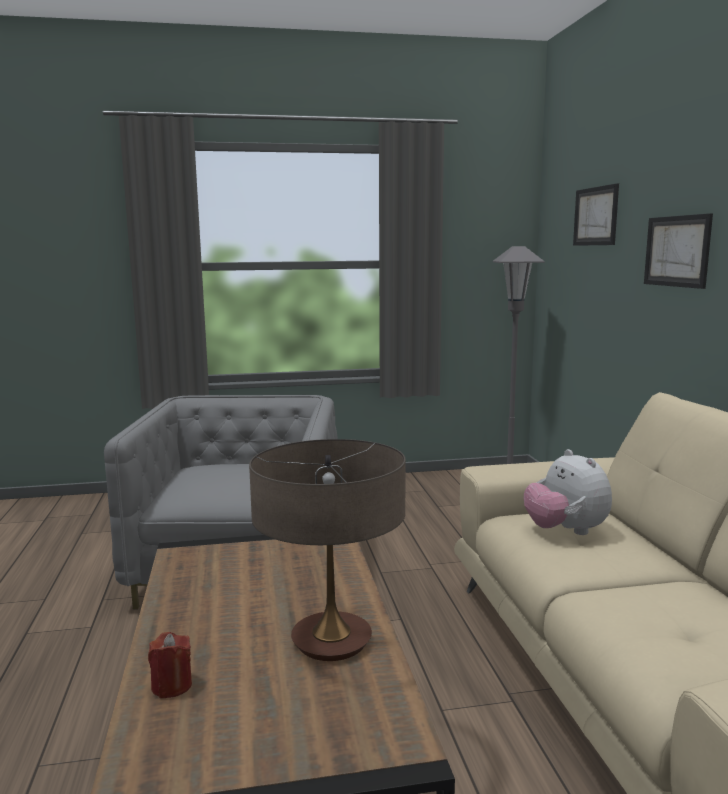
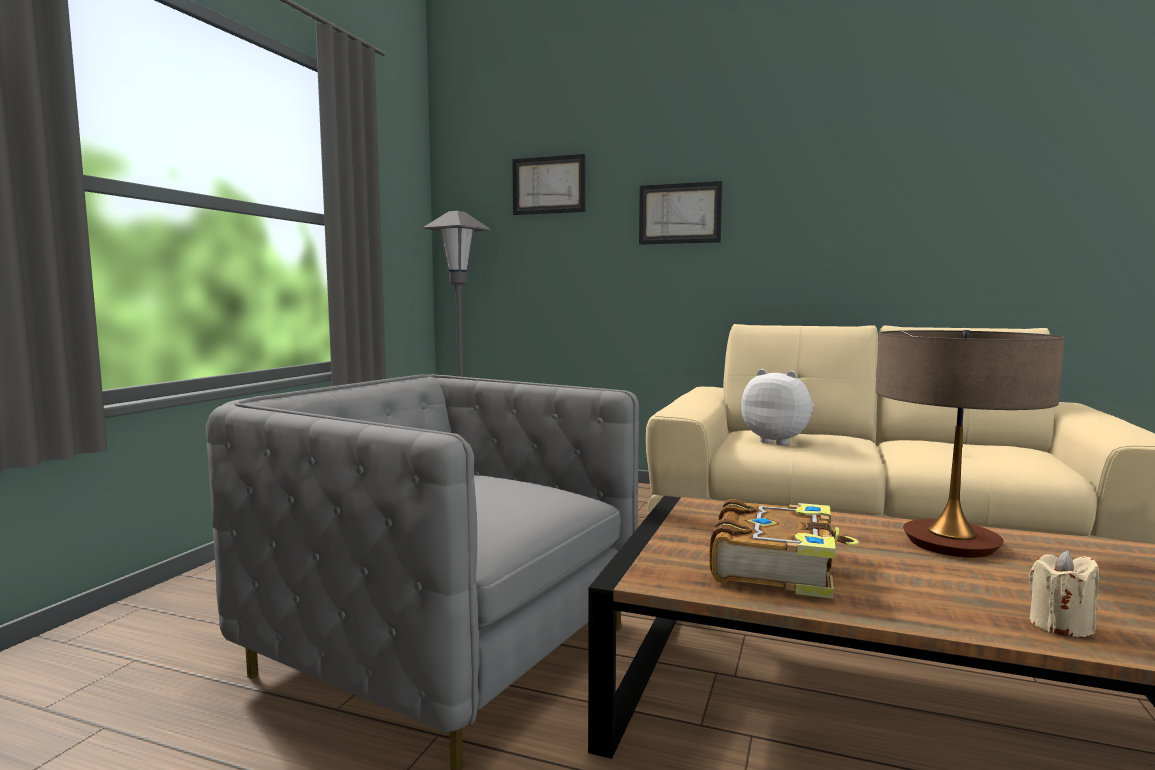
camera: 60 degrees left, 5 degrees down
red candle [148,632,192,698] -> beige candle [1029,550,1099,637]
plush toy [524,449,612,535] -> plush toy turned 150 degrees counterclockwise [741,369,814,445]
none -> book [709,499,859,599]

